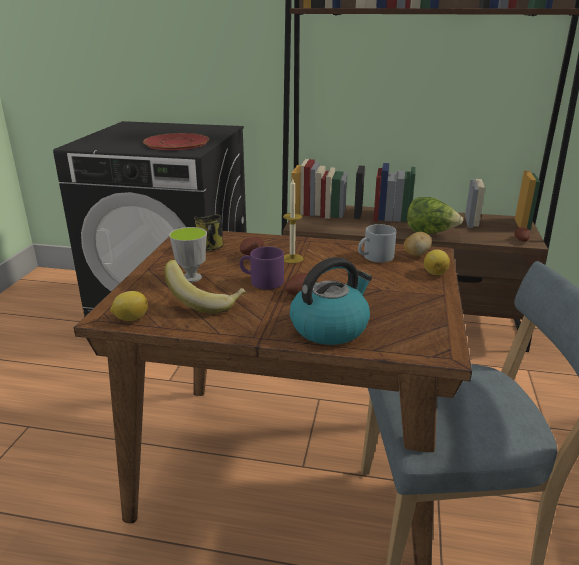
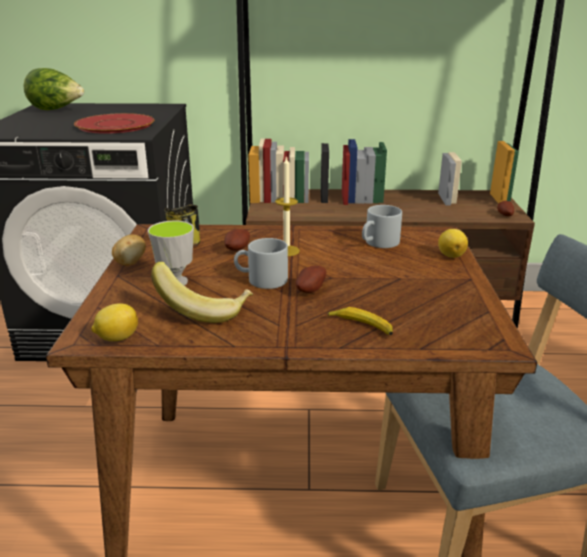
camera: 10 degrees left, 0 degrees up
purple mug [240,247,284,290] -> grey mug [234,238,288,289]
kettle [290,257,372,345] -> banana [328,307,393,335]
potato [404,232,432,256] -> potato moved to [112,234,146,266]
lettuce [407,197,463,234] -> lettuce moved to [23,68,84,110]

